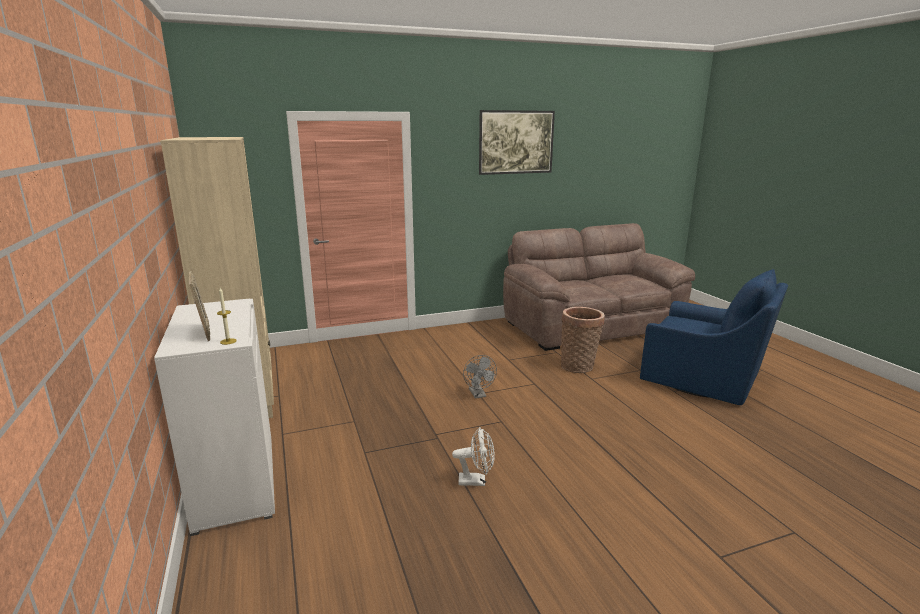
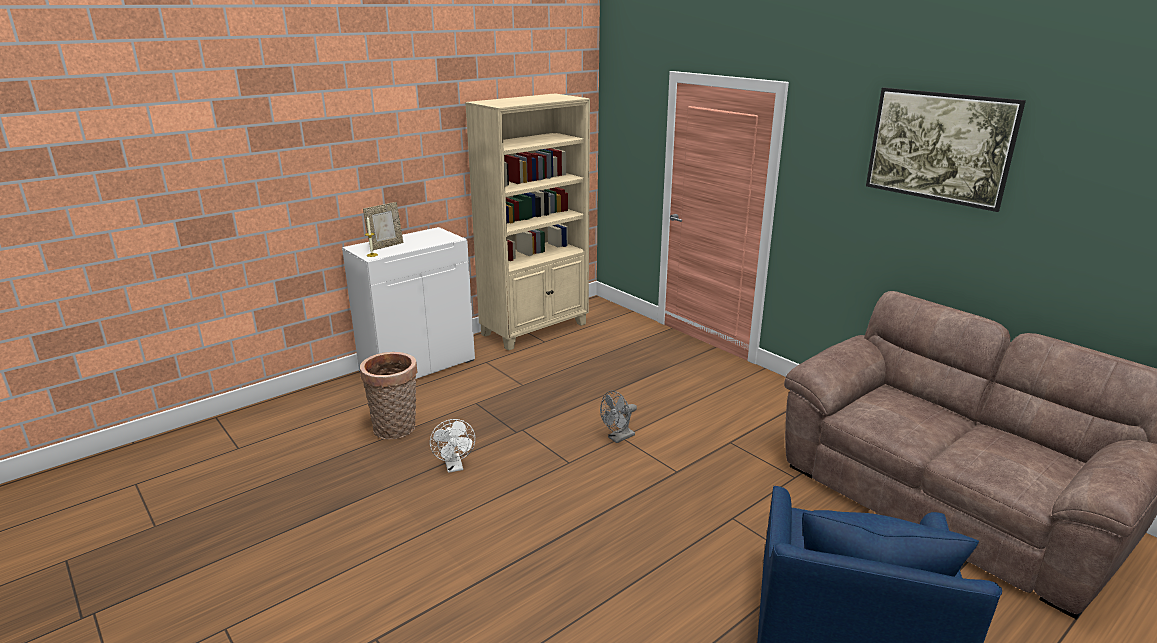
camera: 70 degrees right, 5 degrees up
basket [561,307,605,373] -> basket moved to [360,352,417,439]

